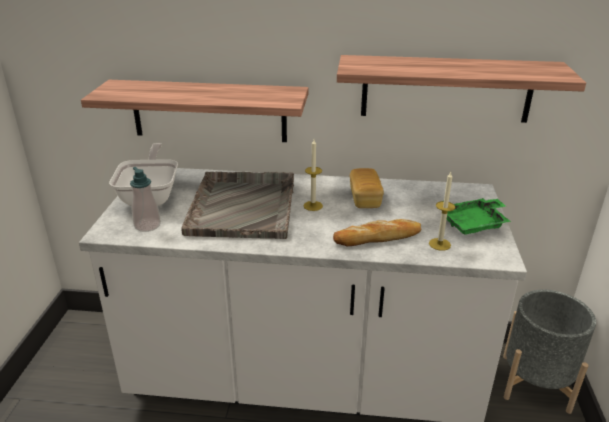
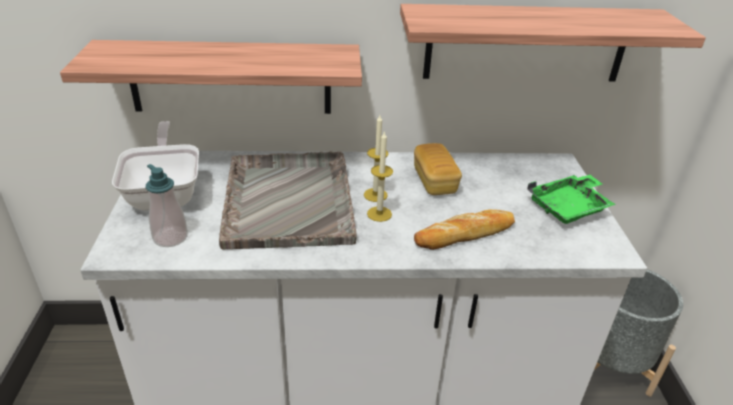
camera: 10 degrees left, 5 degrees up
candle [429,172,455,251] -> candle moved to [367,131,393,222]

